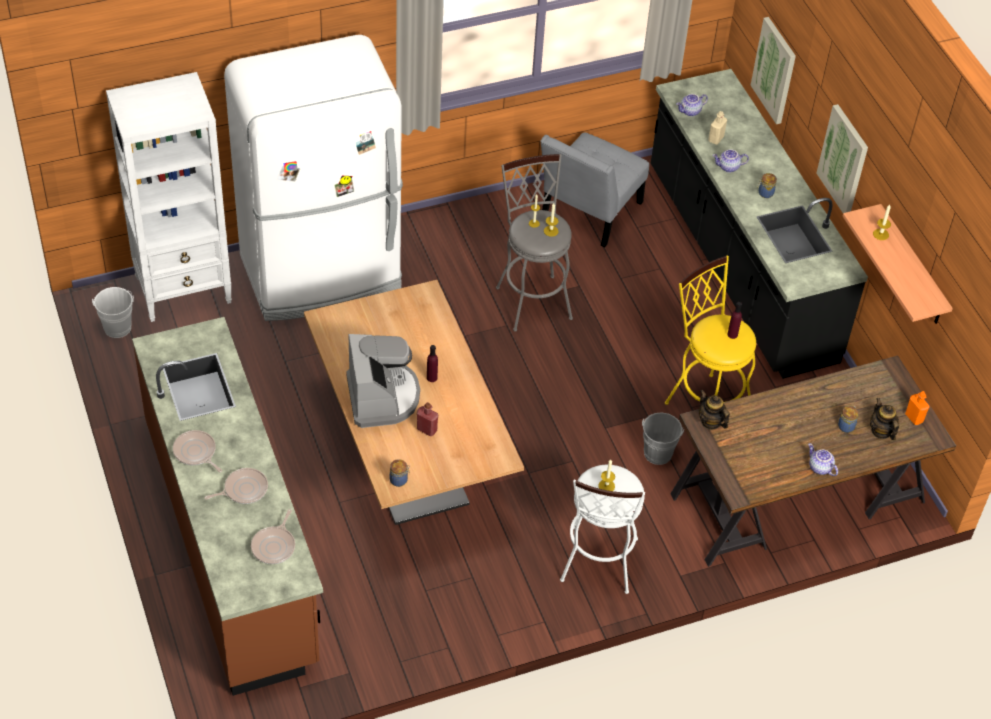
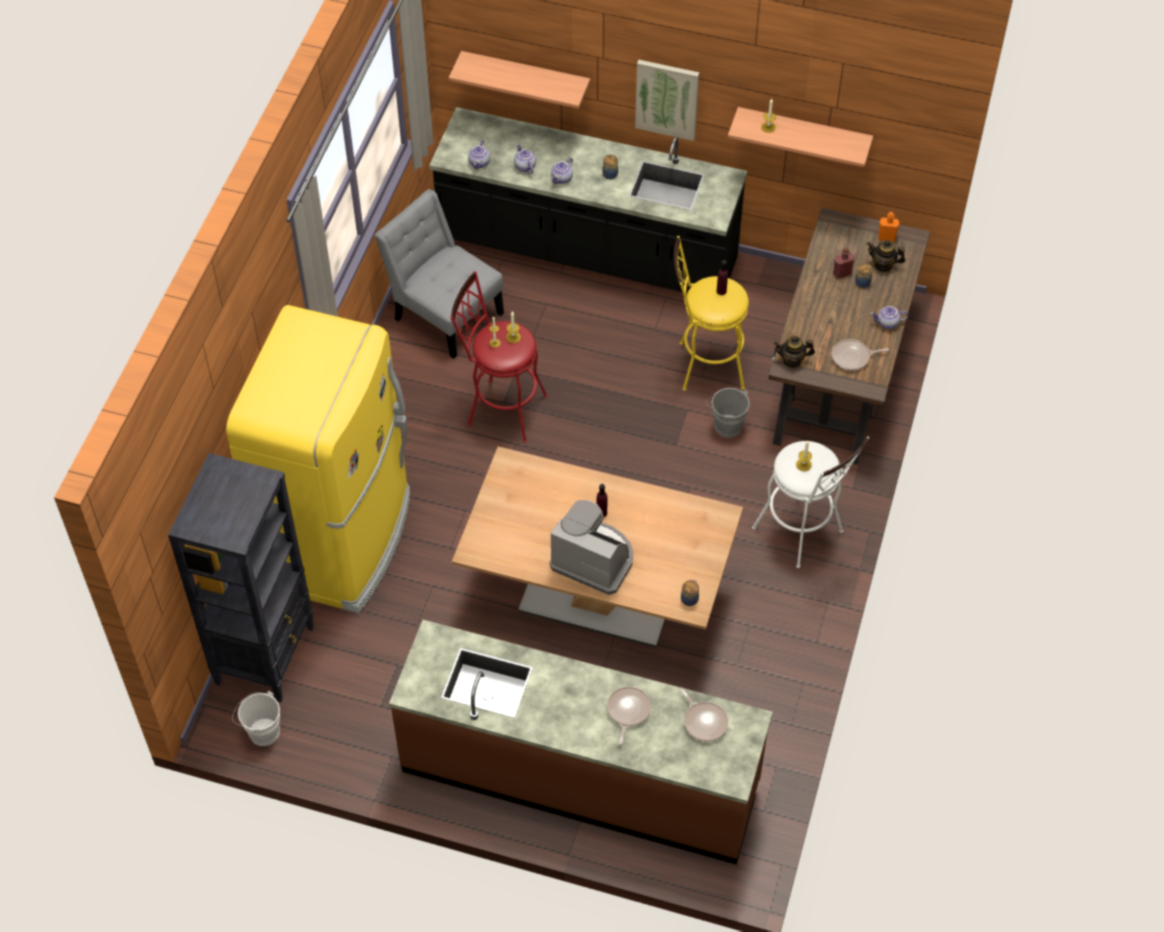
camera: 50 degrees left, 5 degrees up
white bookcase [106,72,232,322] -> black bookcase [168,453,314,702]
frying pan [173,430,222,472] -> frying pan moved to [832,339,889,370]
white fridge [224,35,403,321] -> yellow fridge [226,305,410,613]
red bottle [417,402,438,436] -> red bottle moved to [833,248,855,279]
grey stool [496,154,573,332] -> red stool [450,271,548,443]
grey chair [540,132,649,248] -> grey chair turned 150 degrees clockwise [375,189,504,359]
beige bottle [708,111,727,145] -> teapot [514,143,536,174]
picture [750,17,796,124] -> shelf [449,51,590,109]

